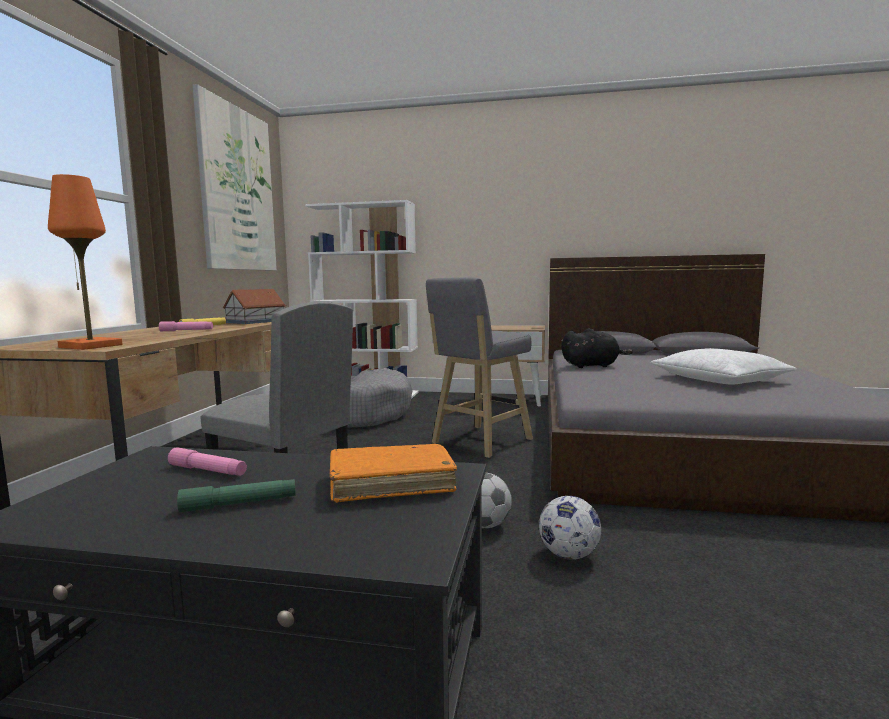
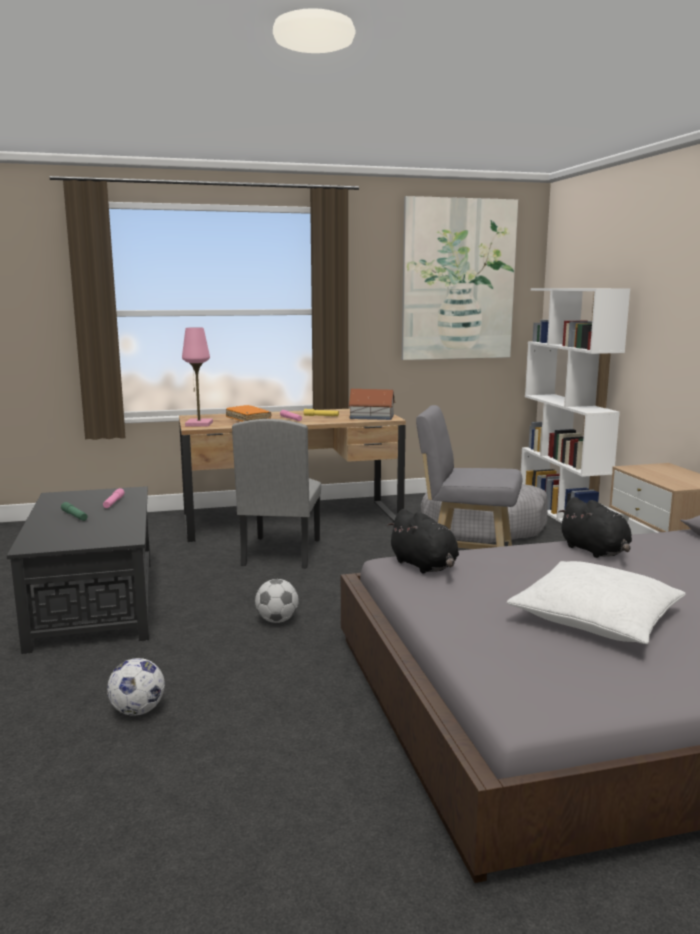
camera: 65 degrees right, 5 degrees up
orange table lamp [48,174,122,350] -> pink table lamp [182,327,213,427]
orange book [330,444,457,503] -> orange book moved to [226,405,271,422]
football [539,496,601,560] -> football moved to [107,658,165,716]
none -> black plush toy [387,509,459,573]

